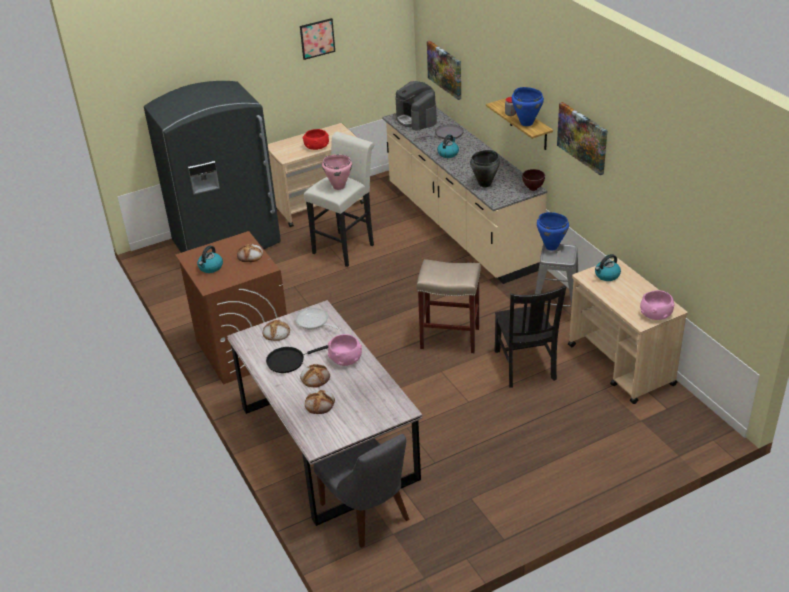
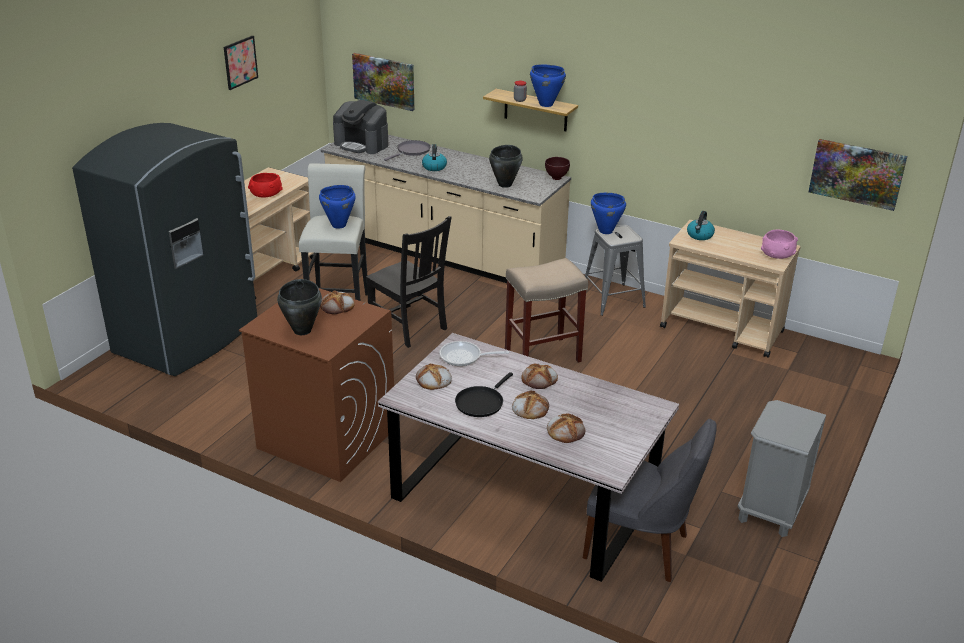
camera: 35 degrees left, 5 degrees down
kettle [197,246,223,273] -> black cooking pot [277,279,322,335]
pink cooking pot [322,155,352,190] -> blue cooking pot [319,185,356,228]
pink bowl [328,334,362,366] -> bread [522,363,558,389]
black chair [494,286,566,388] -> black chair moved to [366,216,452,348]
picture [557,102,608,175] -> picture moved to [809,139,907,211]
none -> grey nightstand [738,400,826,537]

